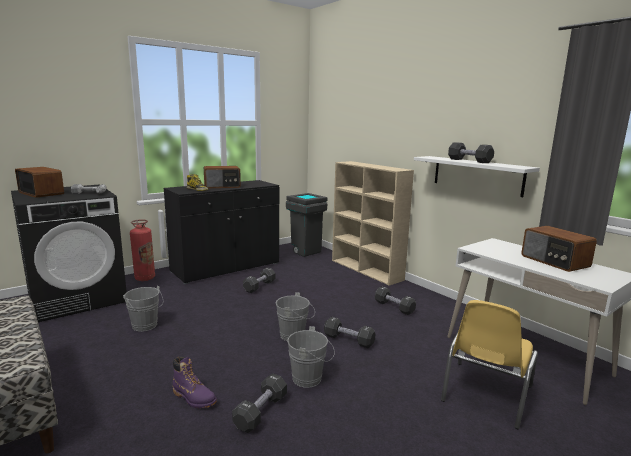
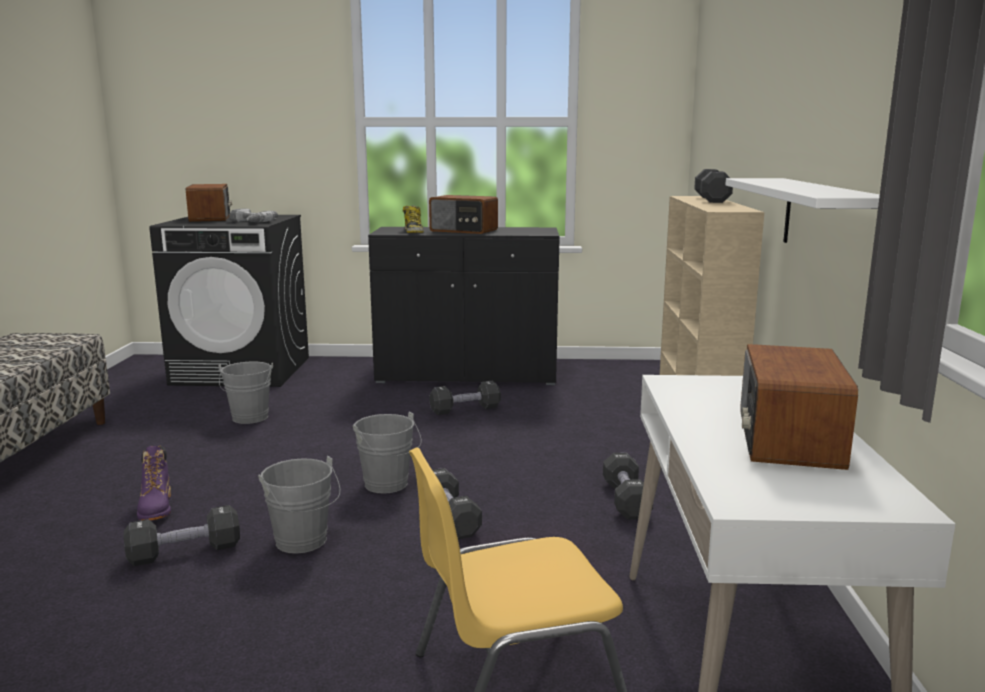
camera: 40 degrees right, 0 degrees up
fire extinguisher [130,219,155,281] -> none
grey trash can [286,193,328,257] -> none
black dumbbell [448,143,494,163] -> black dumbbell moved to [694,169,733,203]

